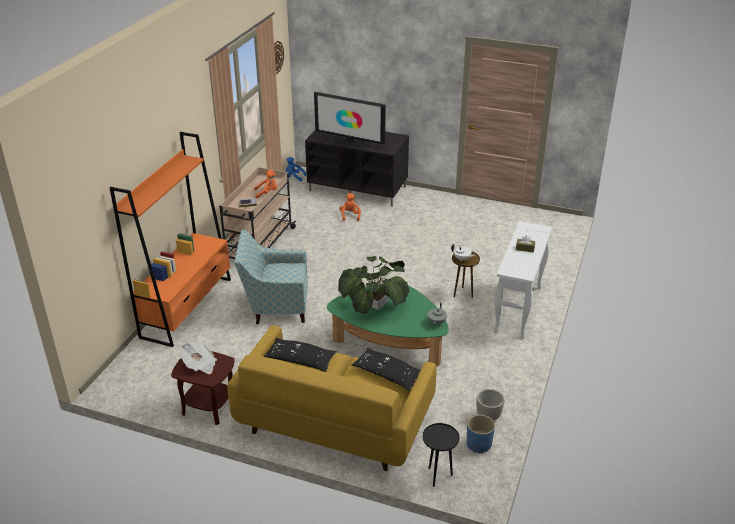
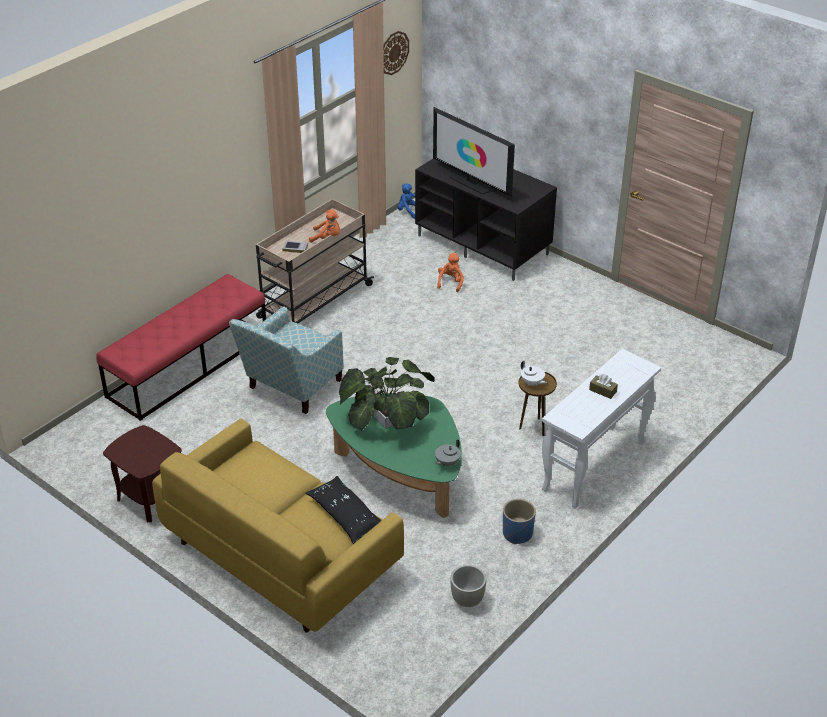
camera: 20 degrees right, 5 degrees up
orange bookcase [110,132,231,347] -> red bench [96,274,266,421]
newspaper [180,341,217,374] -> none
armchair [234,230,308,324] -> armchair turned 75 degrees counterclockwise [229,306,344,414]
black pillow [264,338,337,372] -> none
black side table [423,423,459,487] -> none
blue planter [467,415,495,454] -> blue planter moved to [503,499,536,544]

